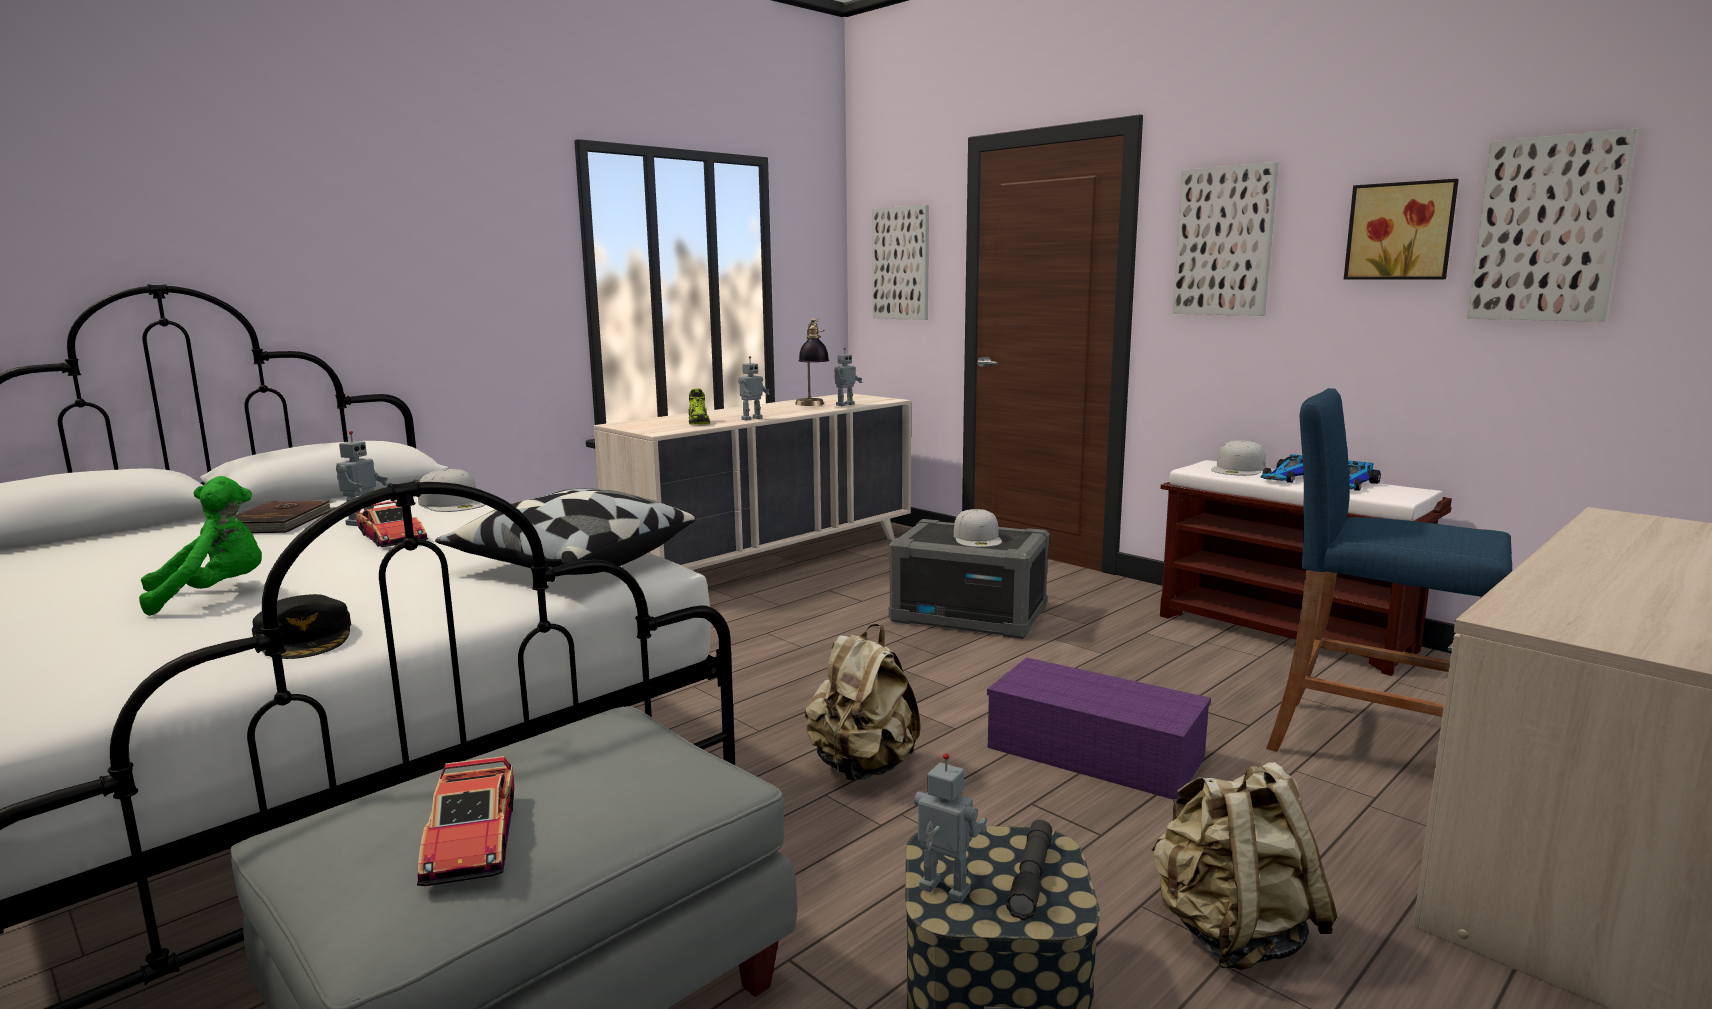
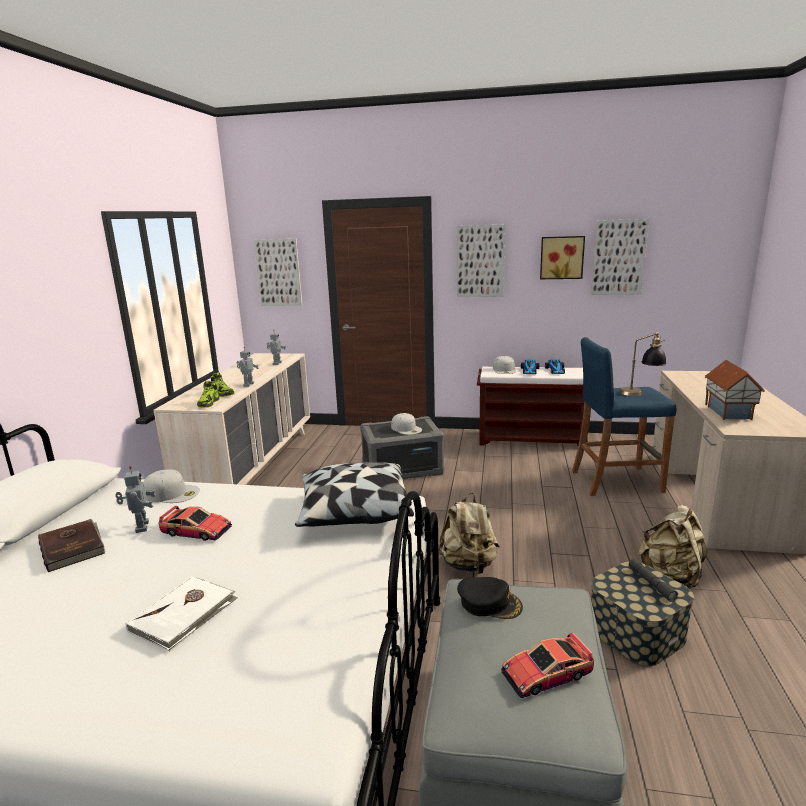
camera: 35 degrees left, 5 degrees up
green plush toy [139,476,262,616] -> white book [125,576,238,651]
black cap [252,594,351,659] -> black cap moved to [457,577,523,619]
toy car [417,756,514,886] -> toy car turned 120 degrees clockwise [501,633,594,698]
table lamp [795,318,829,406] -> table lamp moved to [620,332,667,396]
toy robot [914,753,987,903] -> none
purple storage box [987,657,1211,799] -> none
none -> shoe [197,381,219,408]
none -> toy house [705,360,765,420]

